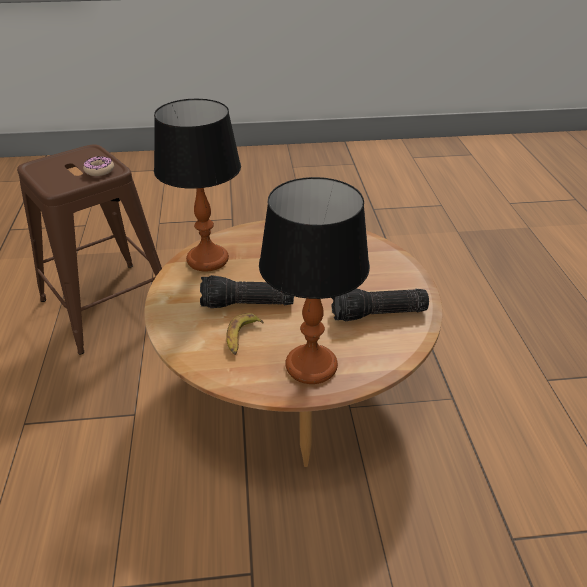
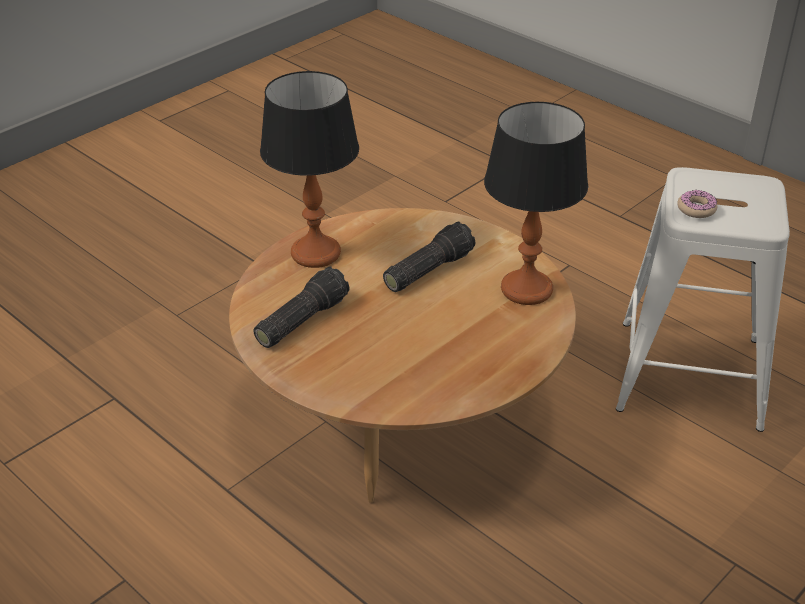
camera: 140 degrees right, 0 degrees up
brown stool [17,144,162,354] -> white stool [616,167,790,432]
banana [226,313,264,355] -> none

